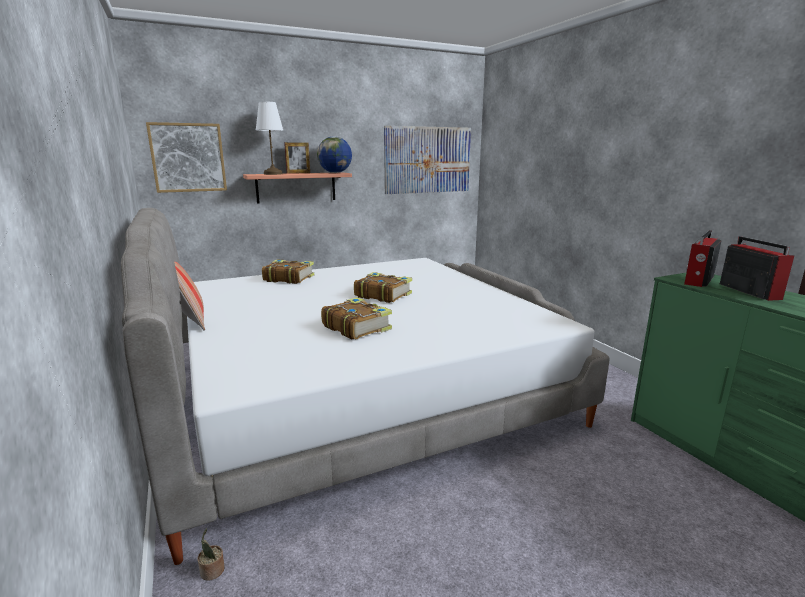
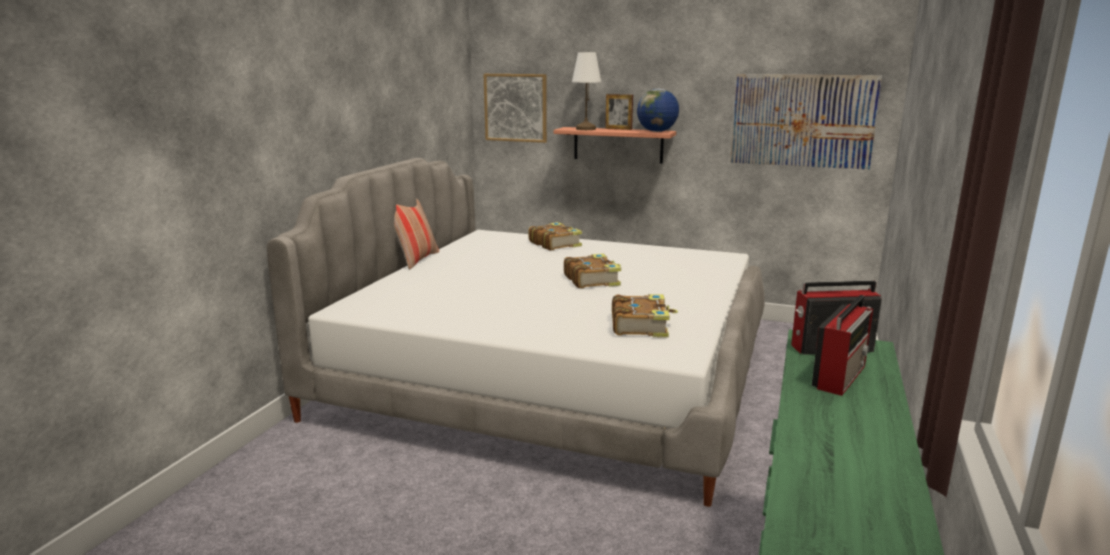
camera: 45 degrees right, 0 degrees up
potted plant [197,528,225,581] -> none
book [321,297,392,339] -> book moved to [612,294,678,338]

